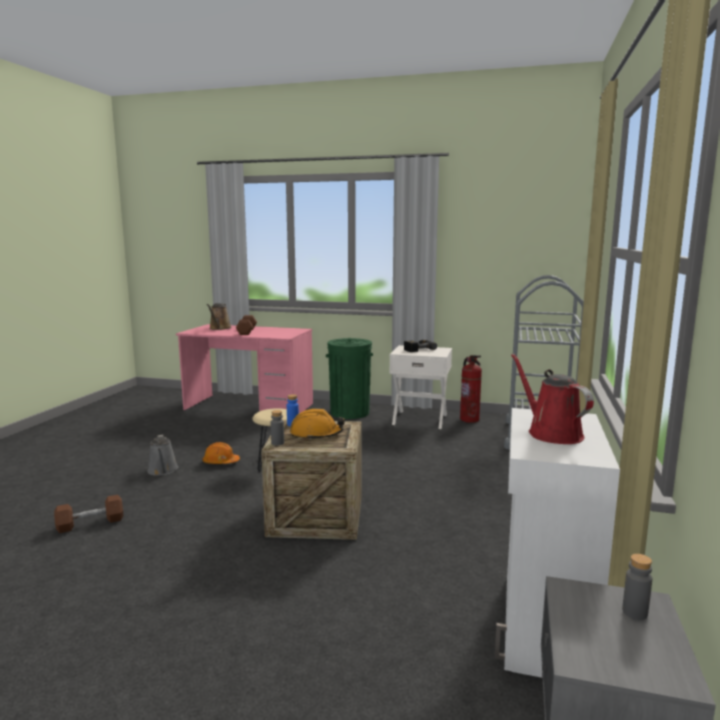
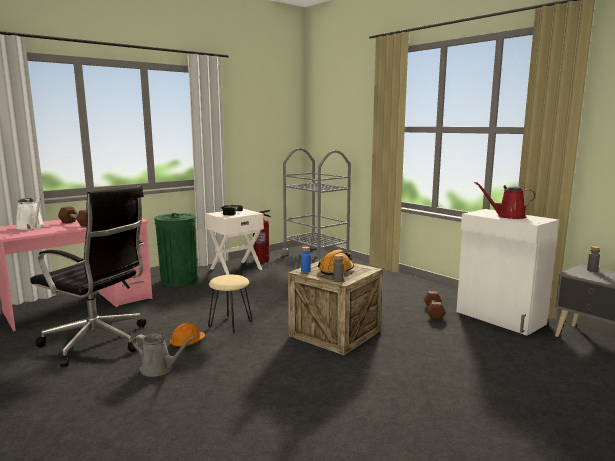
camera: 55 degrees left, 0 degrees up
brown dumbbell [54,495,123,533] -> brown dumbbell moved to [423,291,446,320]
brown watering can [207,303,232,330] -> white watering can [16,198,44,230]
none -> black office chair [30,184,146,367]

